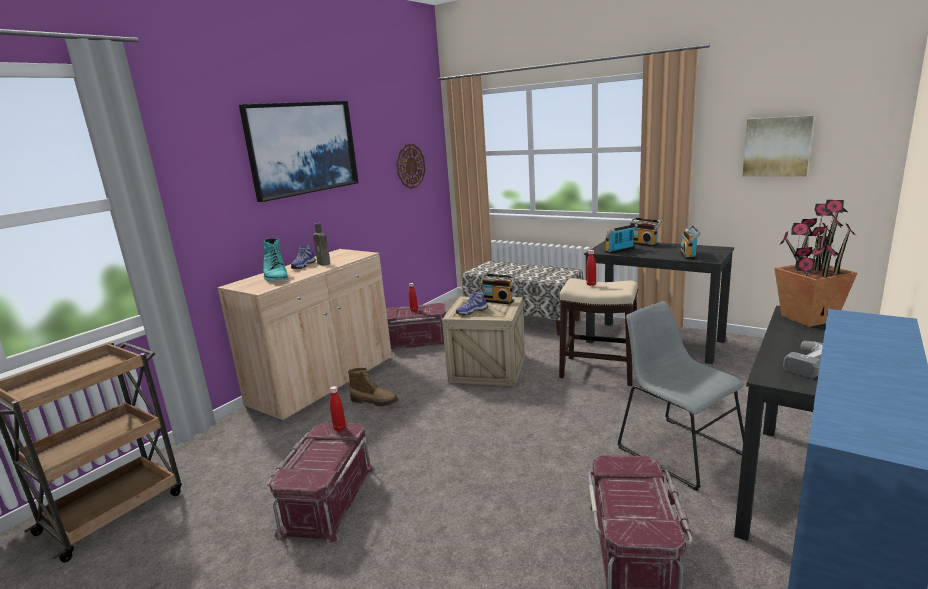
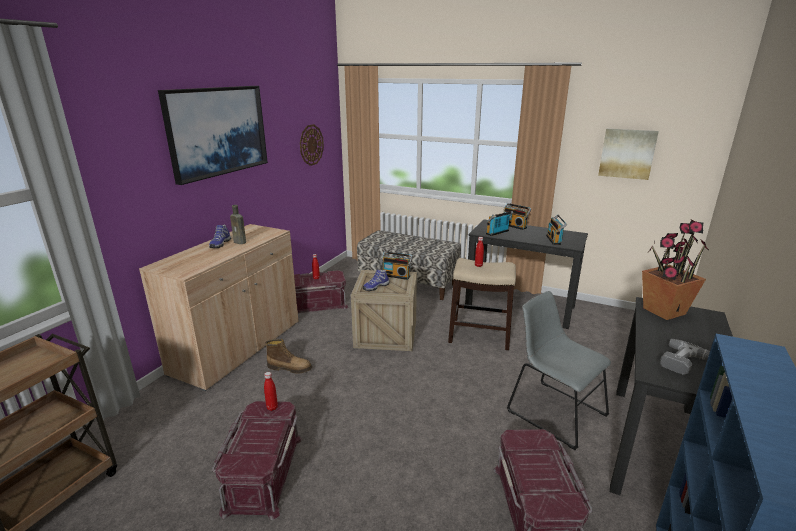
camera: 10 degrees left, 5 degrees up
turquoise boot [263,238,289,281] -> none

